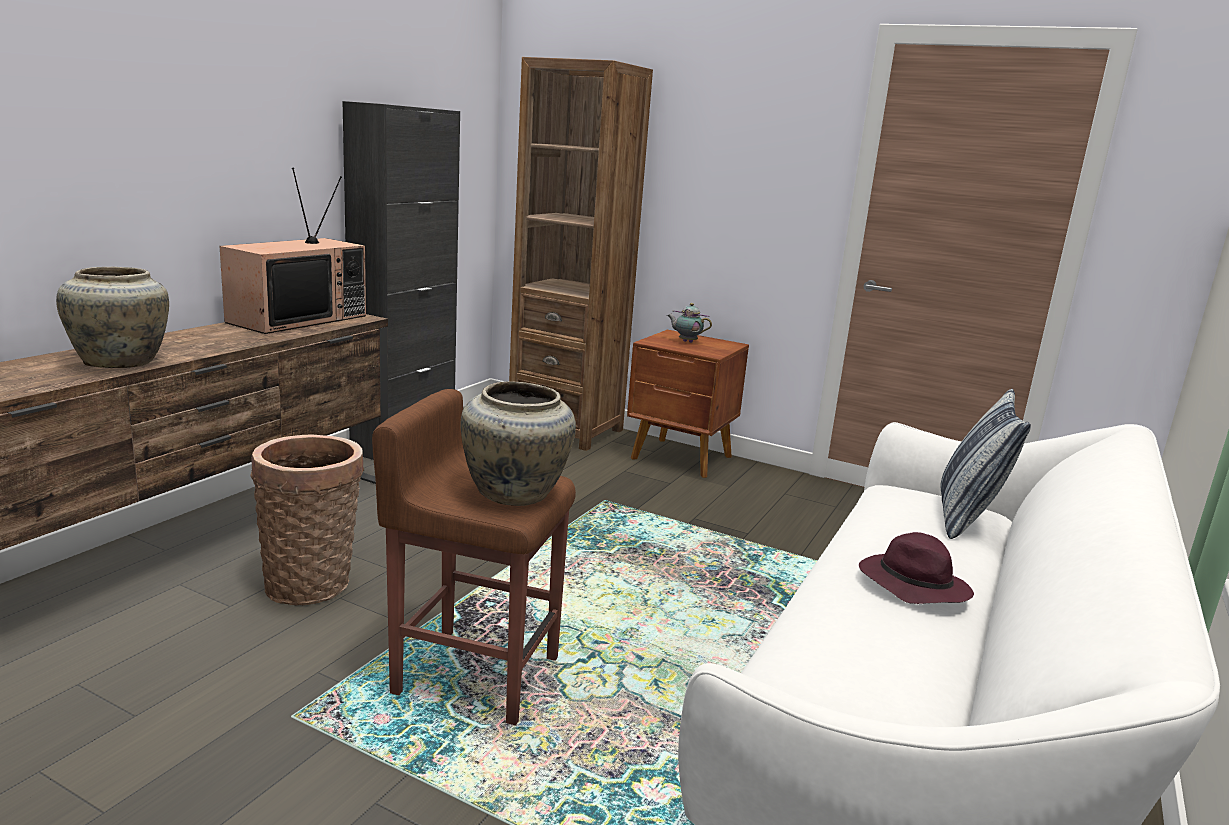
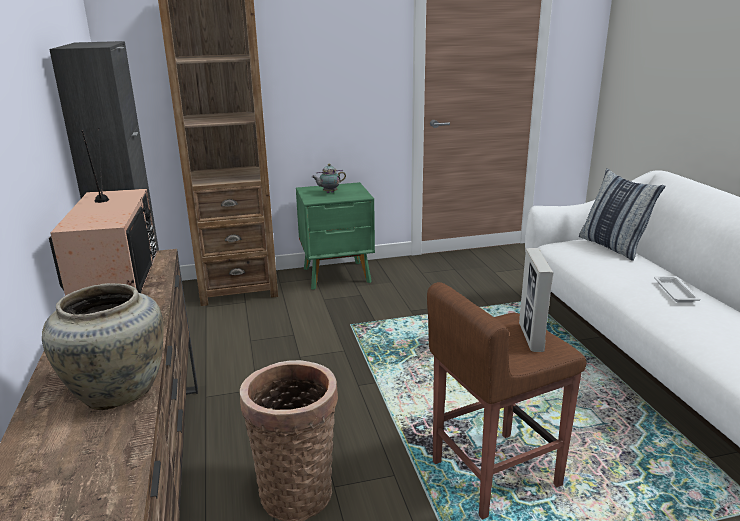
camera: 40 degrees left, 5 degrees up
beige vase [460,381,576,506] -> picture frame [519,248,554,352]
brown nightstand [627,330,749,478] -> green nightstand [296,182,375,290]
purple hat [859,532,974,604] -> white tray [654,276,700,303]

